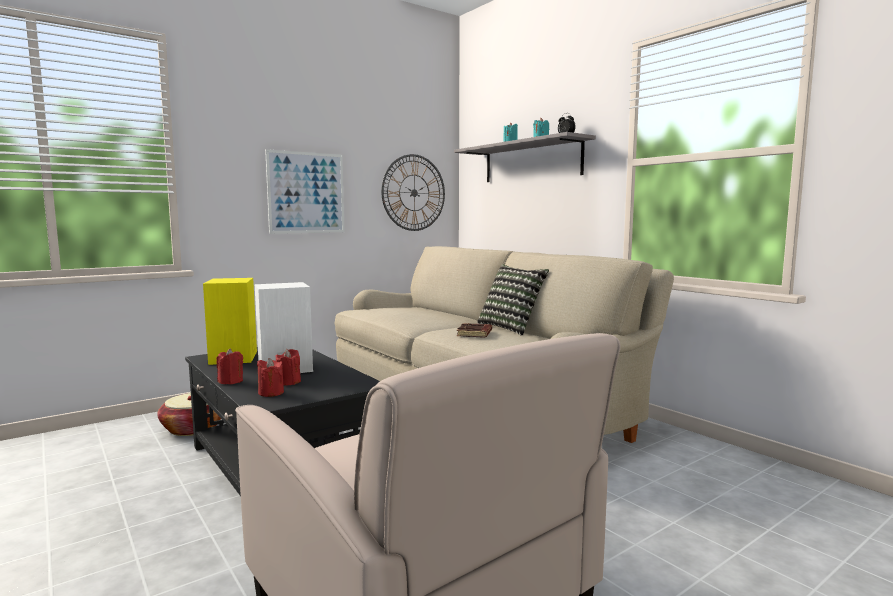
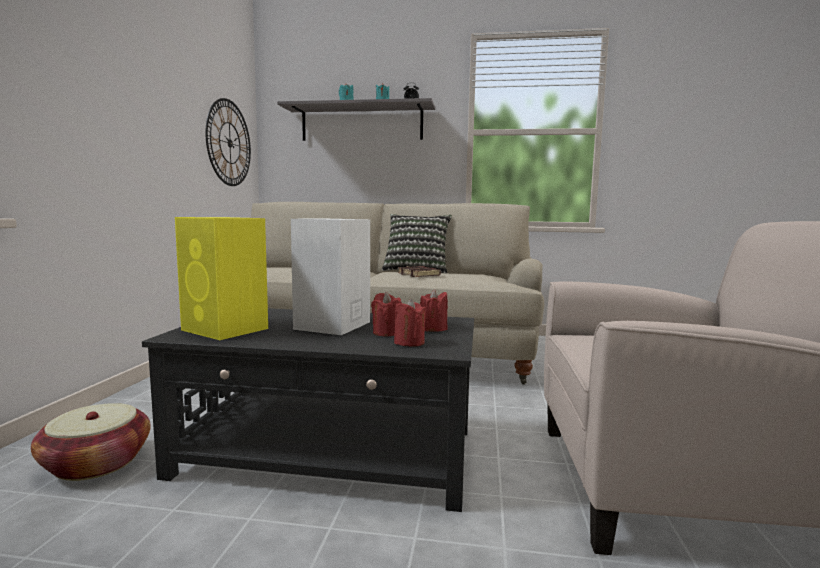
camera: 45 degrees left, 0 degrees up
red candle [217,348,243,384] -> red candle moved to [420,289,448,332]
picture [265,149,345,234] -> none

